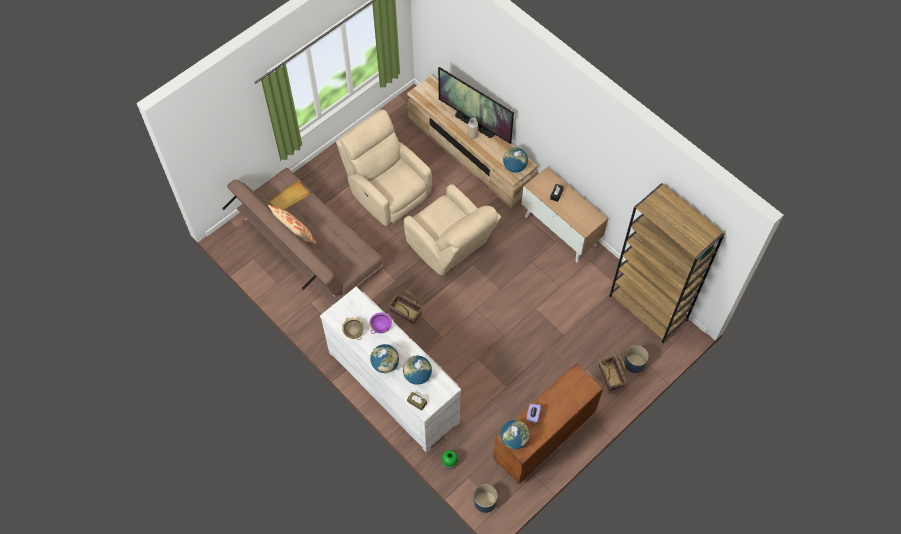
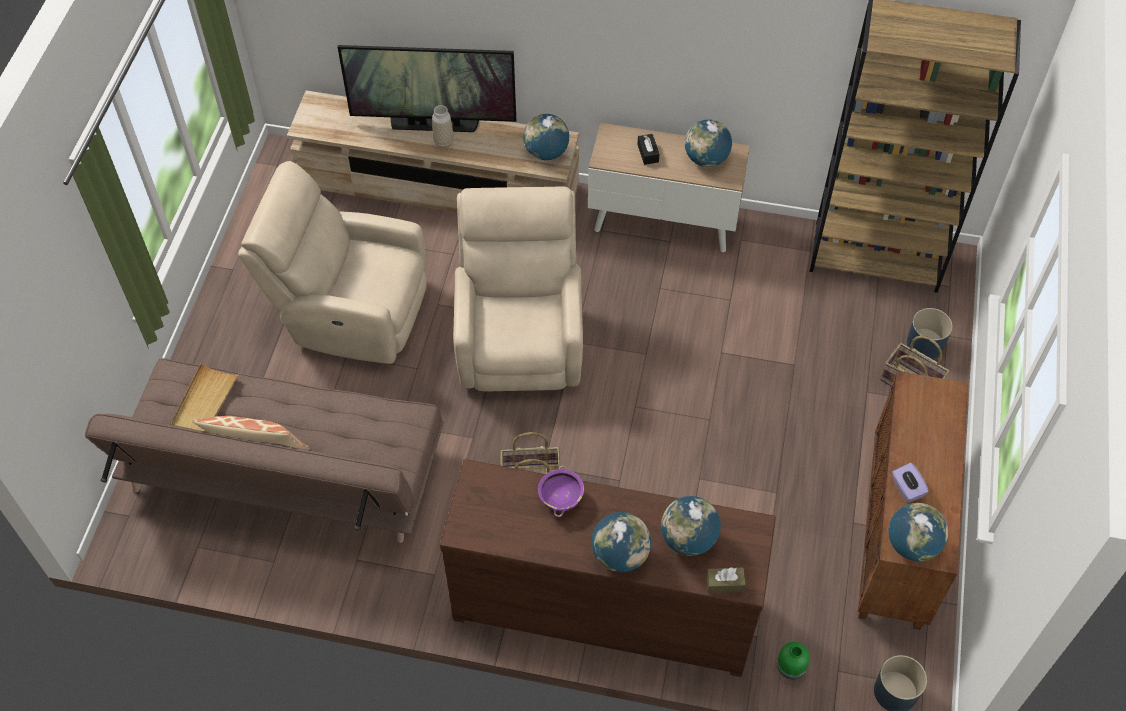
camera: 35 degrees left, 5 degrees down
white dresser [320,287,461,452] -> brown dresser [440,459,776,677]
beige bowl [342,318,365,340] -> none
beige armchair [404,184,501,275] -> beige armchair turned 105 degrees counterclockwise [453,187,583,391]
none -> globe [685,119,732,167]

